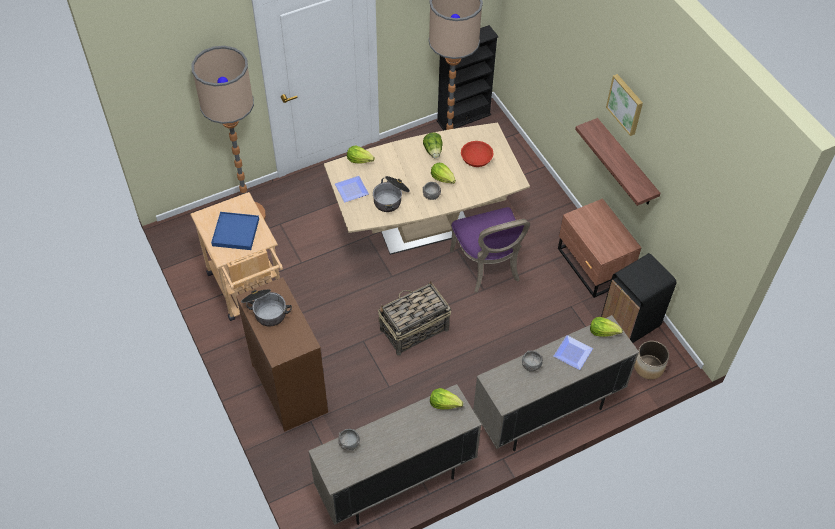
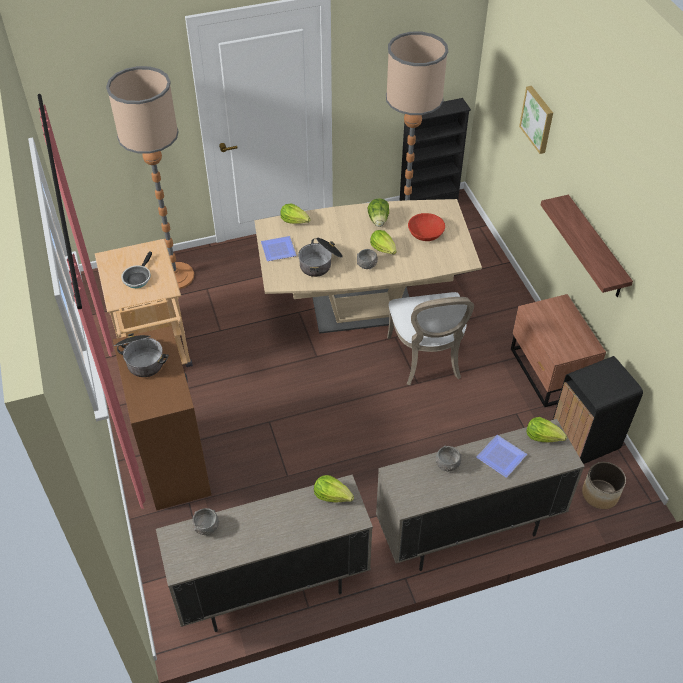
camera: 10 degrees right, 5 degrees down
blue tray [211,212,259,250] -> frying pan [121,251,152,288]
basket [378,281,451,355] -> none
purple chair [450,207,530,293] -> white chair [387,292,474,385]
picture [606,74,643,136] -> picture moved to [519,86,553,154]

